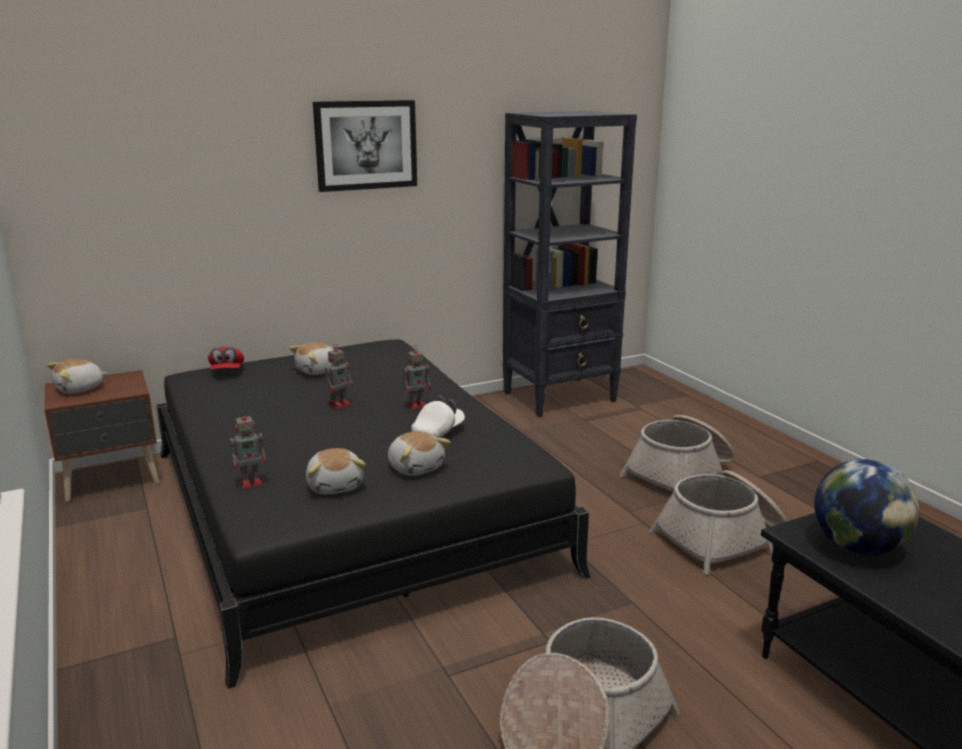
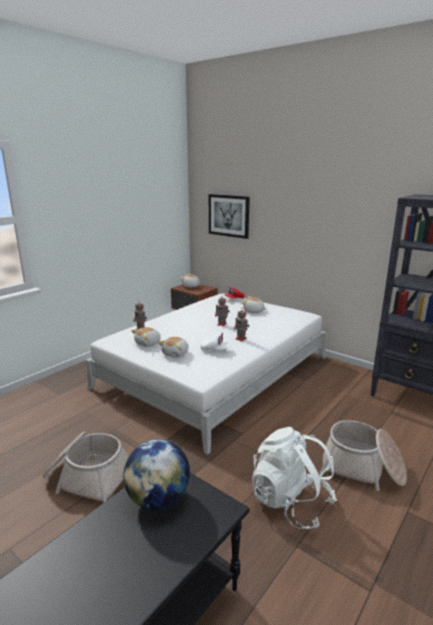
camera: 65 degrees right, 0 degrees up
black bed [156,340,591,689] -> white bed [86,293,327,455]
picture [313,100,417,192] -> picture moved to [209,194,250,239]
basket [649,470,788,575] -> white backpack [252,427,337,529]

